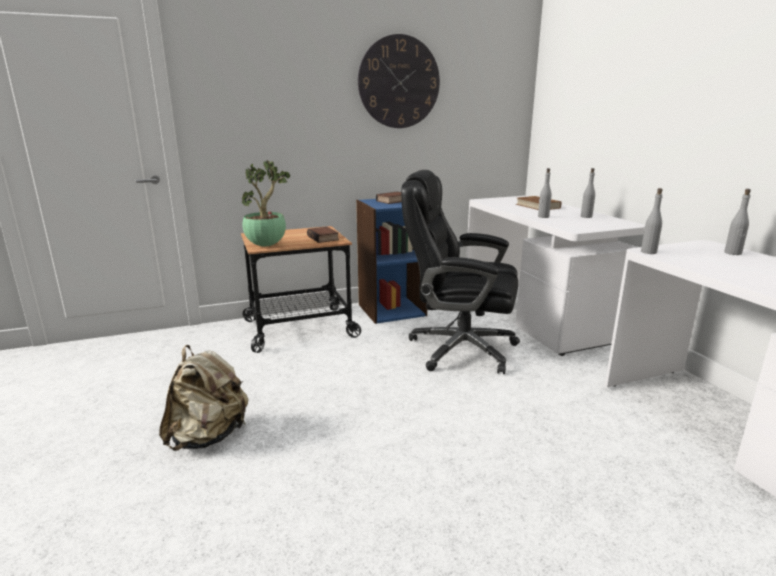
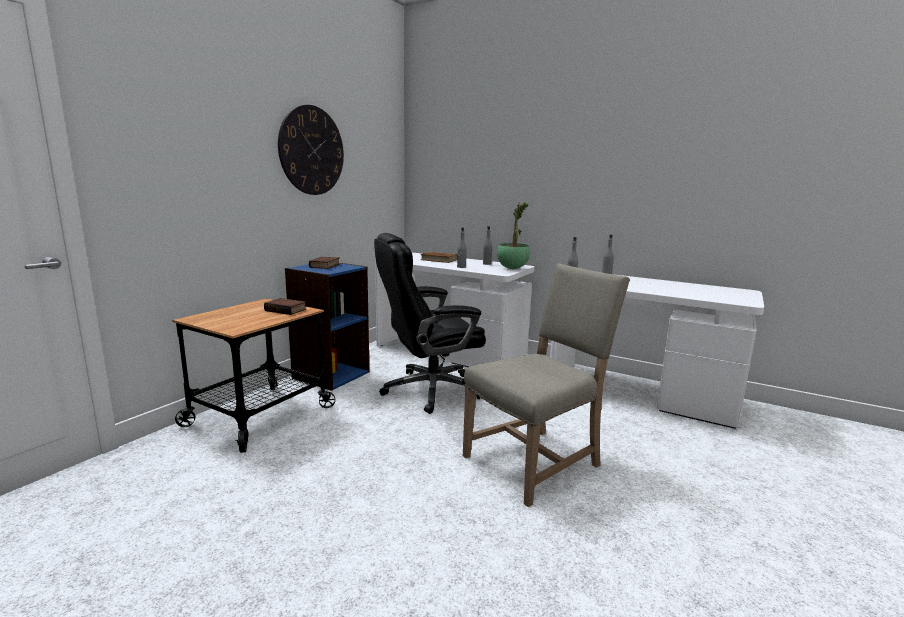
camera: 40 degrees left, 5 degrees down
beige backpack [159,345,248,451] -> none
potted plant [242,160,290,246] -> potted plant moved to [497,202,530,269]
none -> beige chair [463,263,630,507]

